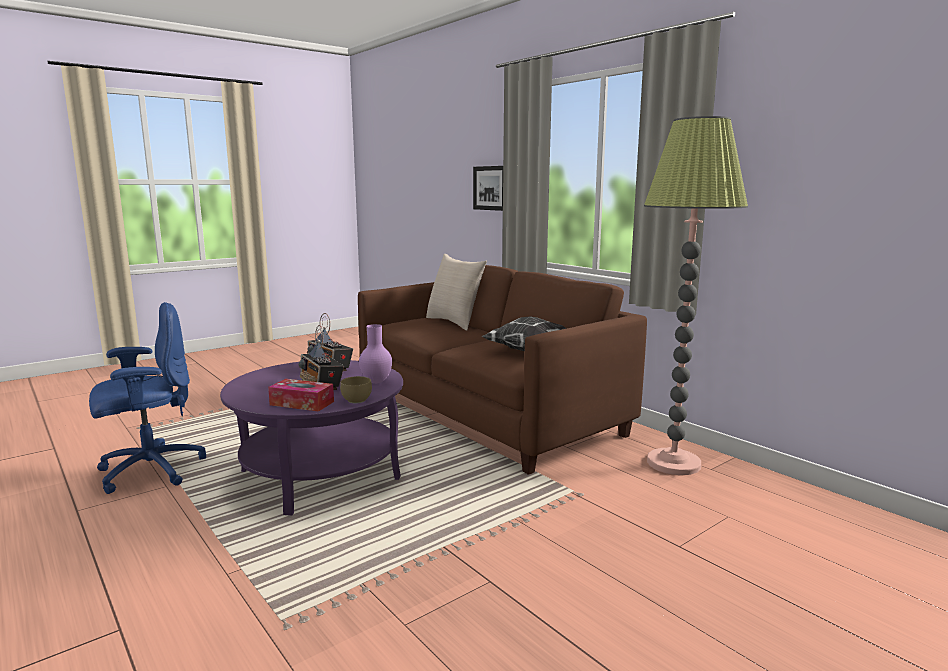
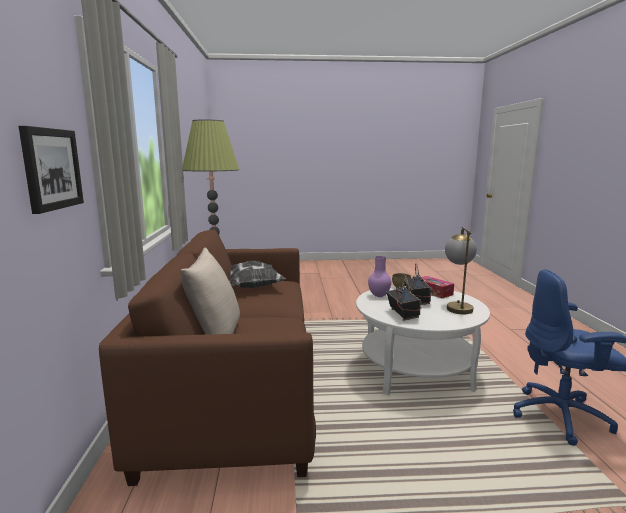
camera: 145 degrees left, 0 degrees up
purple coffee table [220,360,403,516] -> white coffee table [356,286,490,395]
none -> table lamp [445,227,477,314]

